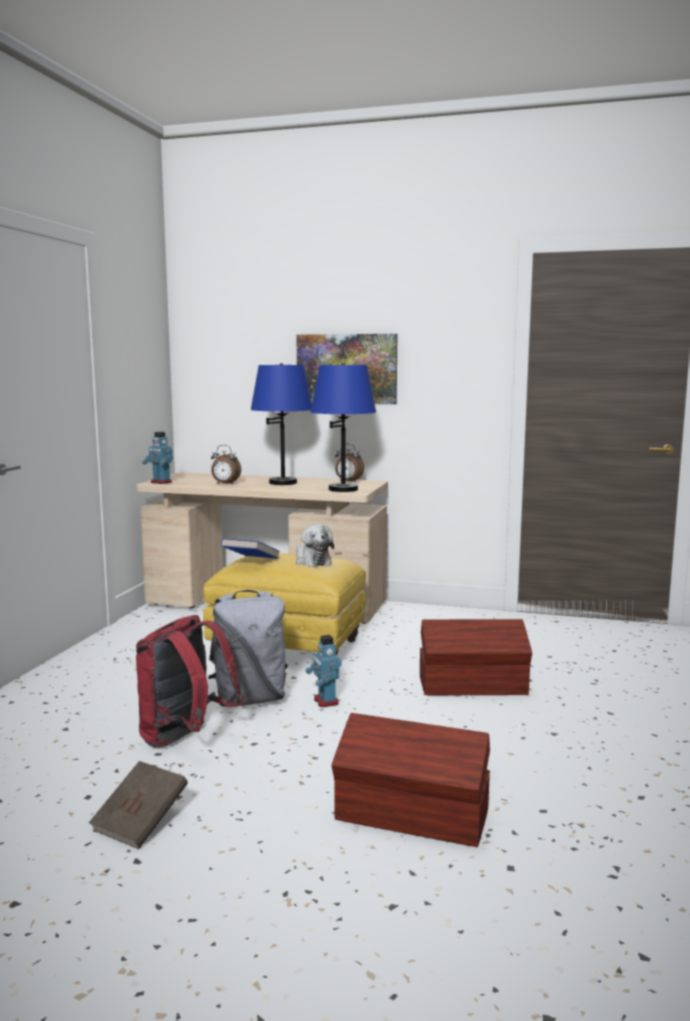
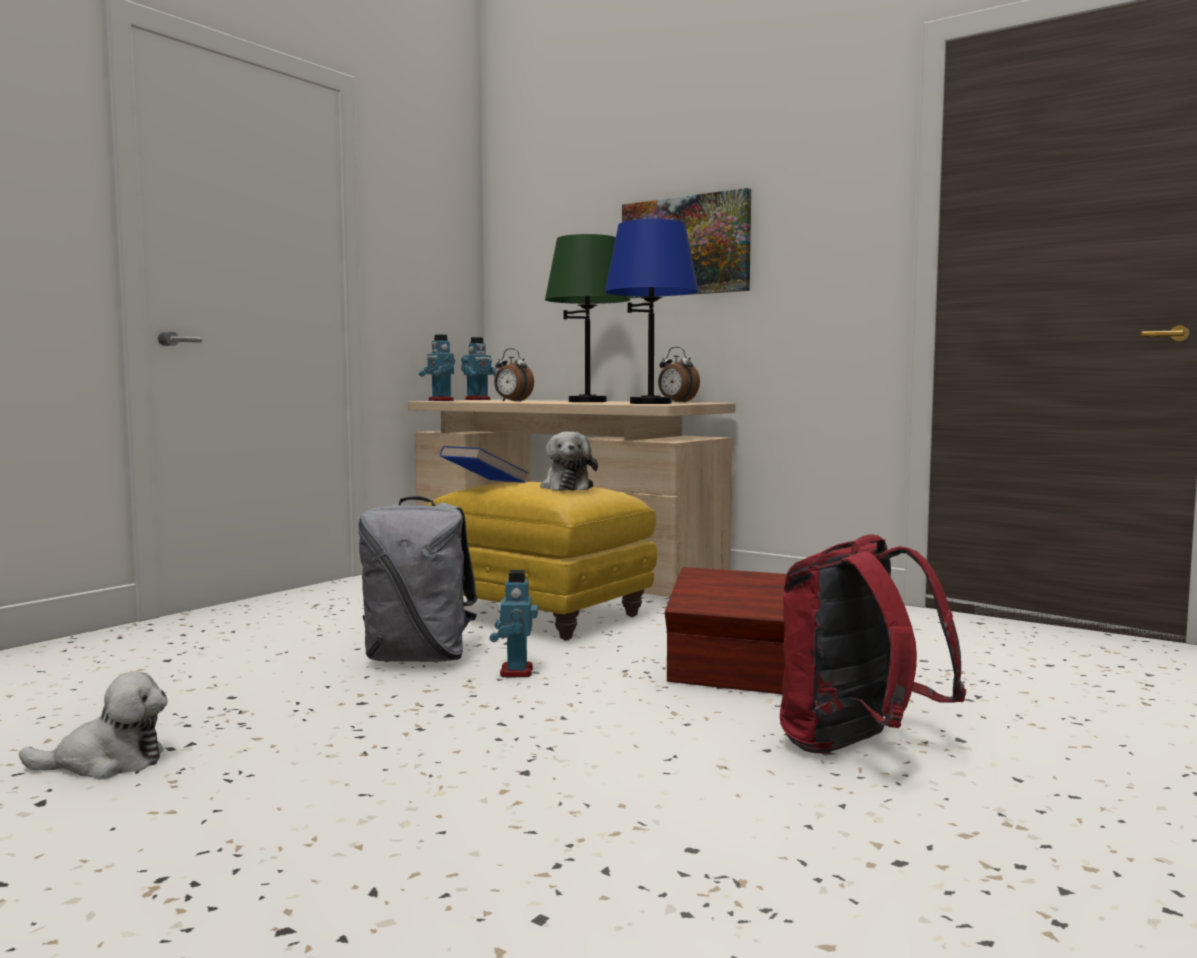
camera: 20 degrees right, 5 degrees down
brown book [89,761,188,849] -> plush toy [19,671,167,780]
red backpack [136,615,244,748] -> red backpack moved to [780,534,966,753]
blue table lamp [251,363,312,485] -> green table lamp [545,234,630,402]
brown storage box [332,713,490,847] -> none
none -> toy robot [461,337,497,400]

